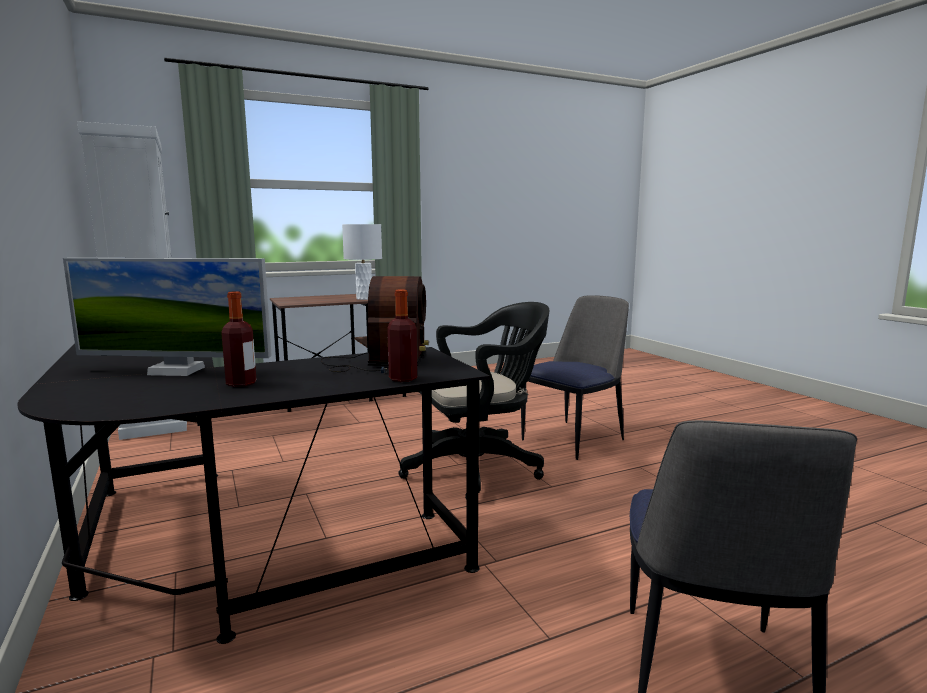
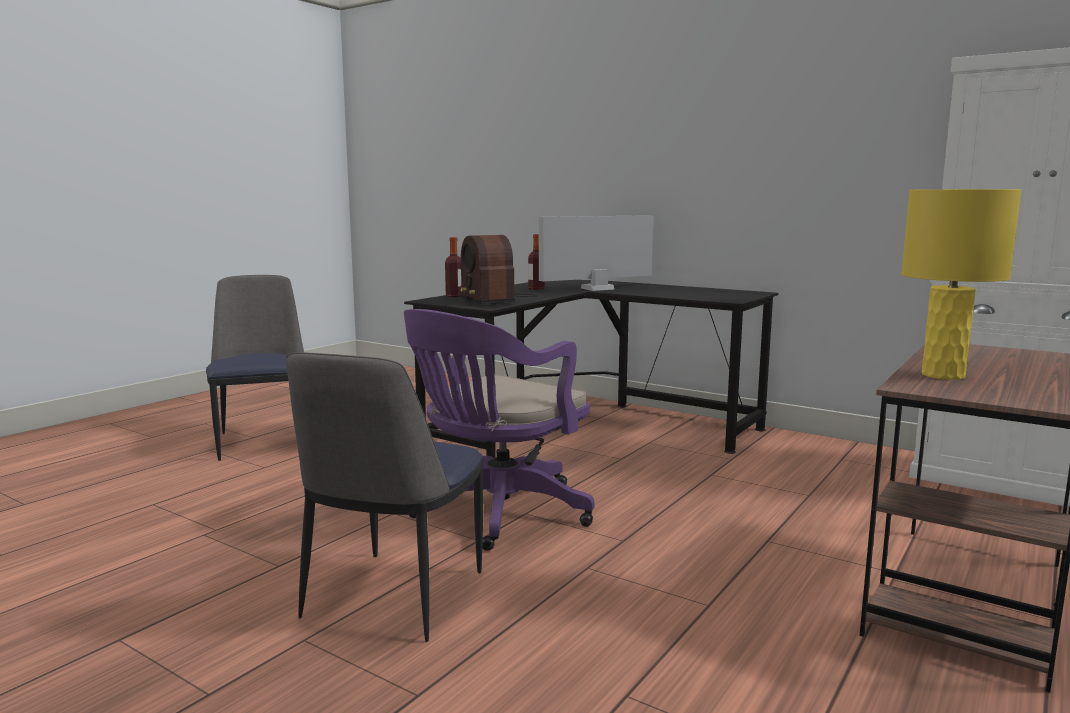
camera: 150 degrees right, 0 degrees up
white table lamp [342,224,382,300] -> yellow table lamp [901,189,1021,380]
black office chair [398,302,549,500] -> purple office chair [404,309,595,551]

